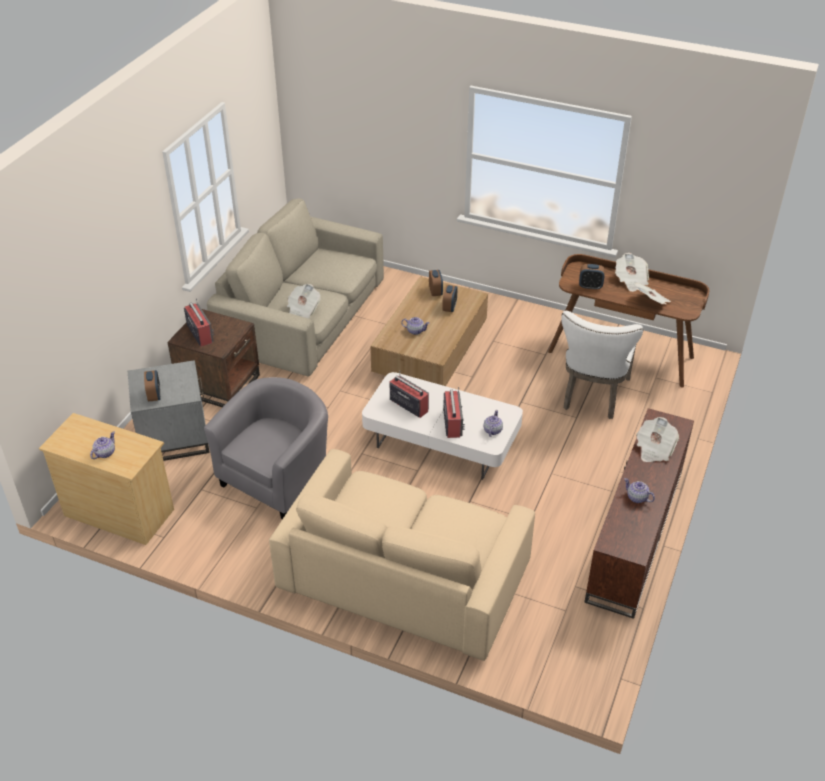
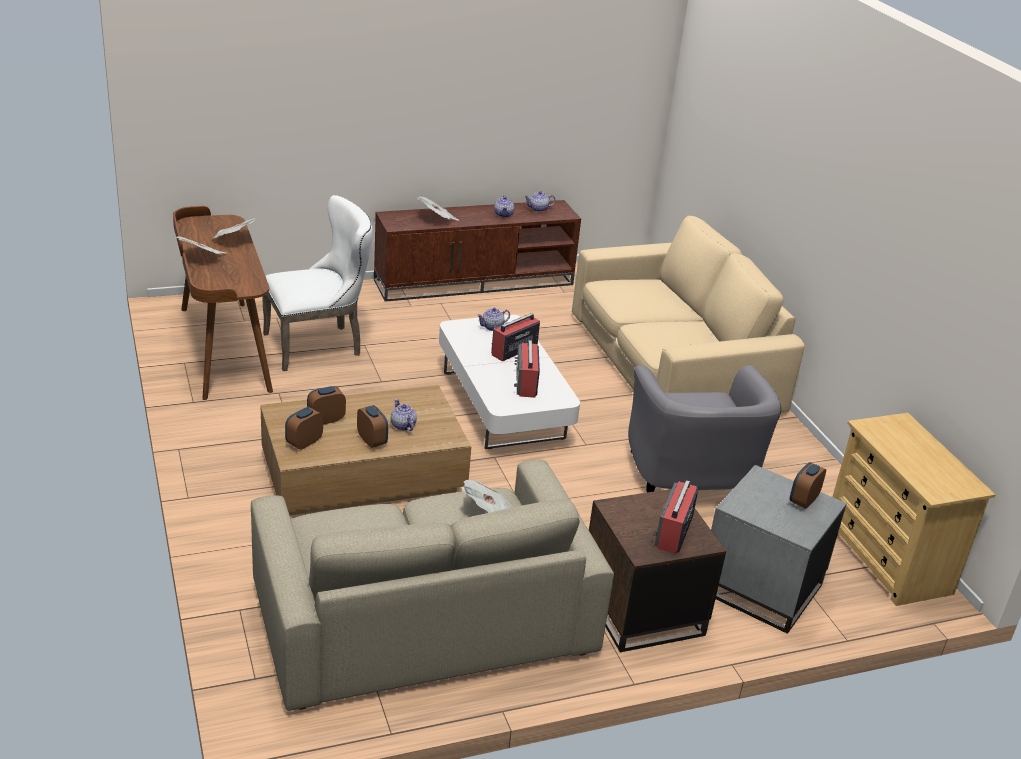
camera: 135 degrees left, 10 degrees down
teapot [90,432,115,459] -> teapot moved to [524,191,555,212]
grey armchair [204,377,328,519] -> grey armchair turned 90 degrees counterclockwise [628,365,781,492]
alarm clock [579,264,605,290] -> alarm clock moved to [357,405,388,448]

